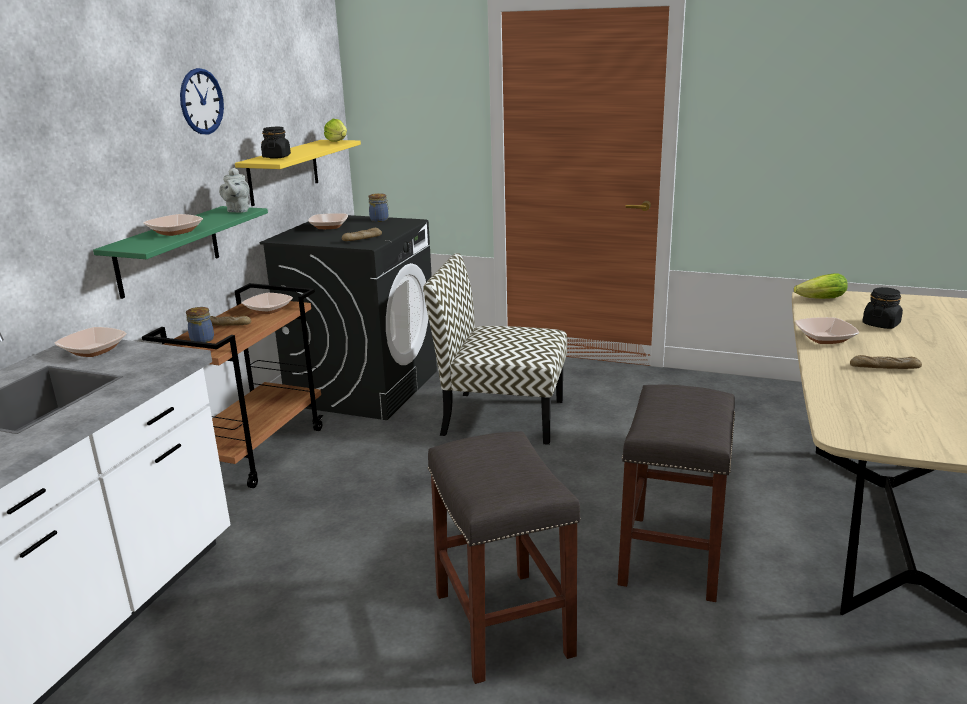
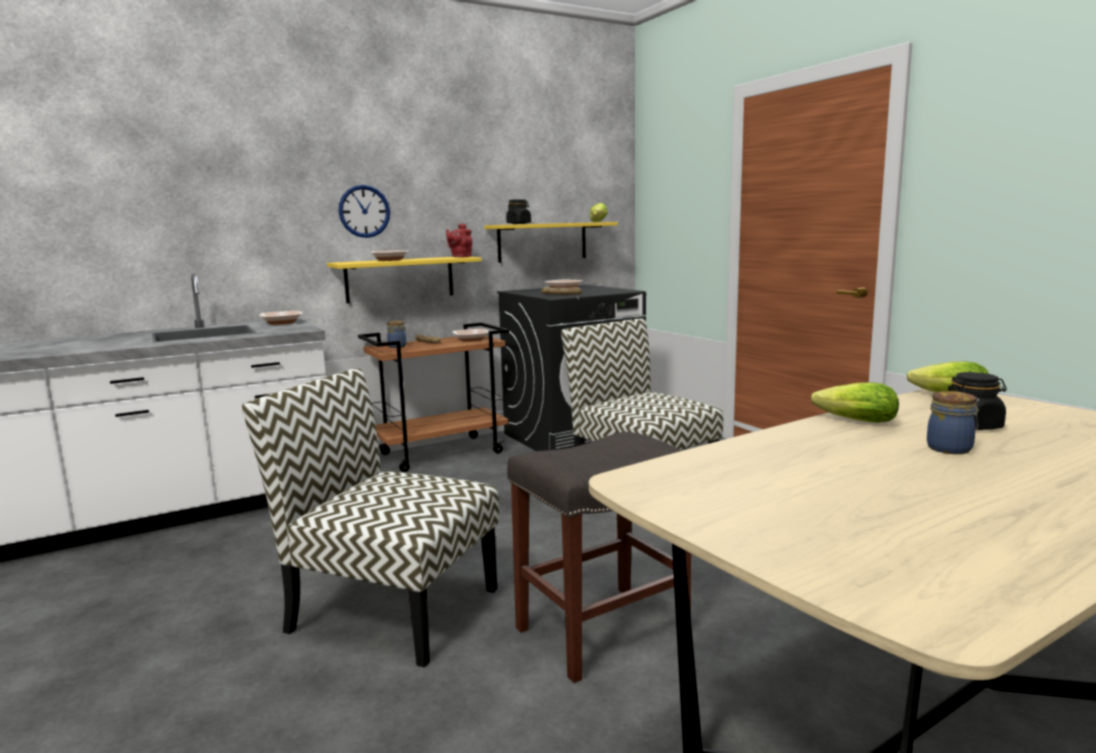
camera: 40 degrees right, 10 degrees down
green shelf [93,206,268,299] -> yellow shelf [327,257,482,303]
wall clock [180,68,224,134] -> wall clock moved to [339,185,390,238]
grey teapot [219,168,250,213] -> red teapot [446,224,473,258]
jar [369,193,389,222] -> jar moved to [927,391,980,454]
grey stool [428,431,581,684] -> chair [242,368,499,668]
bowl [795,317,859,344] -> lettuce [811,383,899,423]
bread [850,355,922,369] -> none

